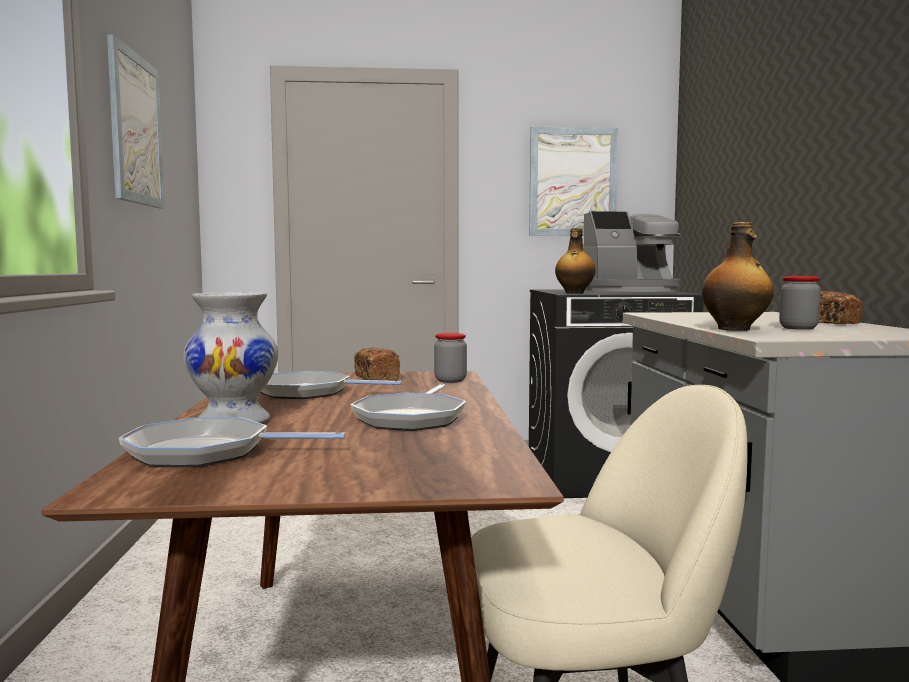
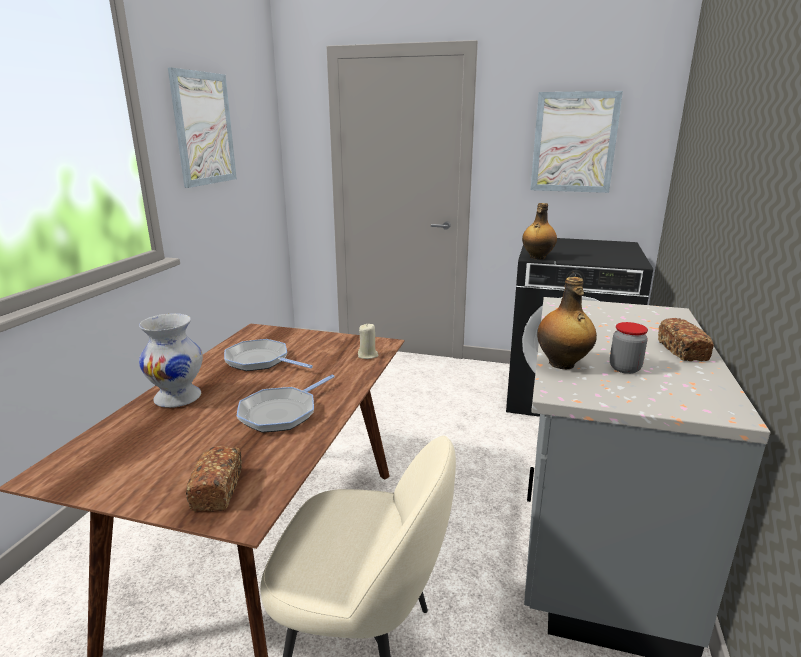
camera: 20 degrees right, 15 degrees up
frying pan [119,417,345,467] -> none
bread [354,347,400,381] -> bread moved to [186,446,242,512]
jar [434,333,467,383] -> beige candle [358,323,378,359]
coffee machine [583,211,681,292] -> none

